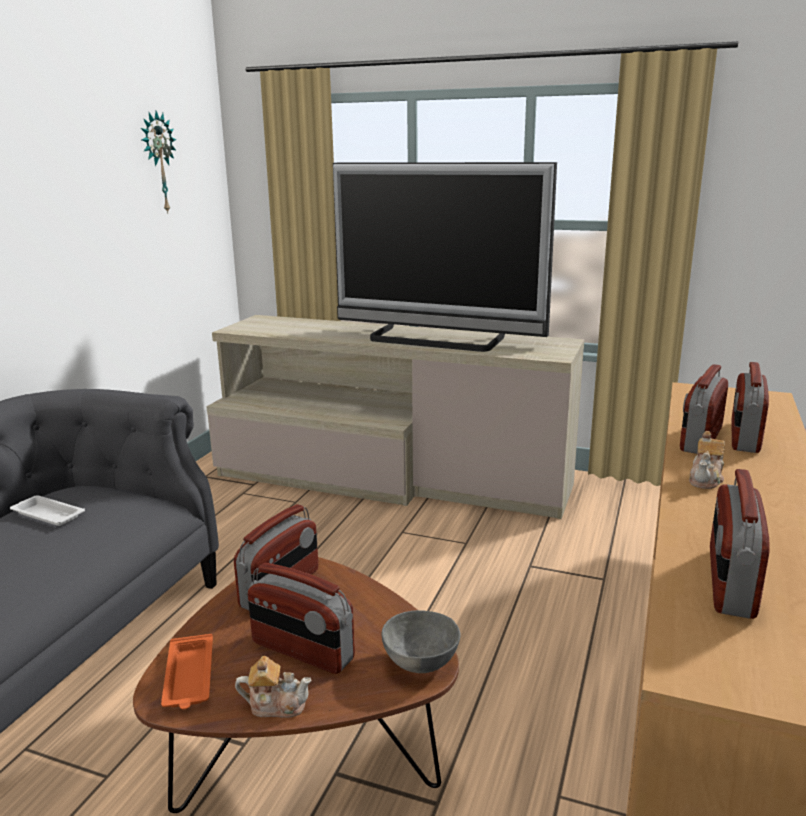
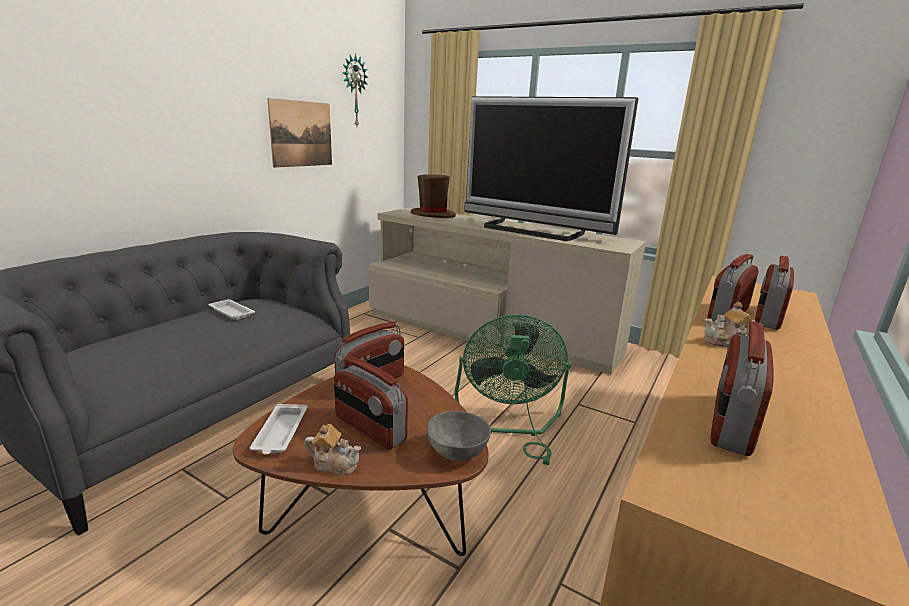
camera: 10 degrees right, 0 degrees up
orange tray [161,634,213,709] -> white tray [250,404,308,455]
teapot [689,431,725,489] -> teapot turned 45 degrees clockwise [704,302,755,347]
none -> picture [267,98,332,168]
none -> brown hat [411,174,456,218]
none -> green fan [455,314,571,465]

